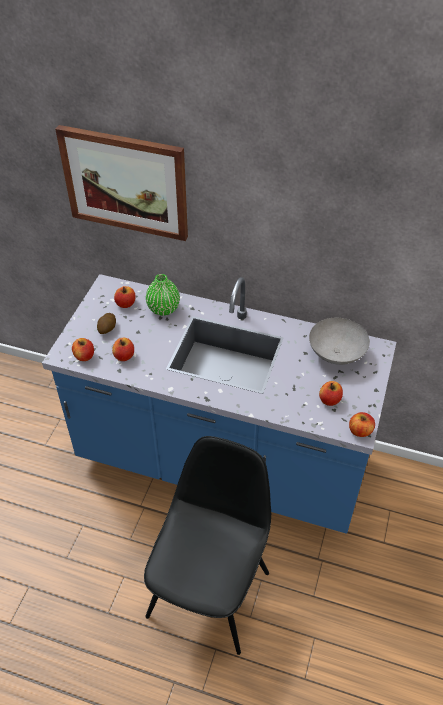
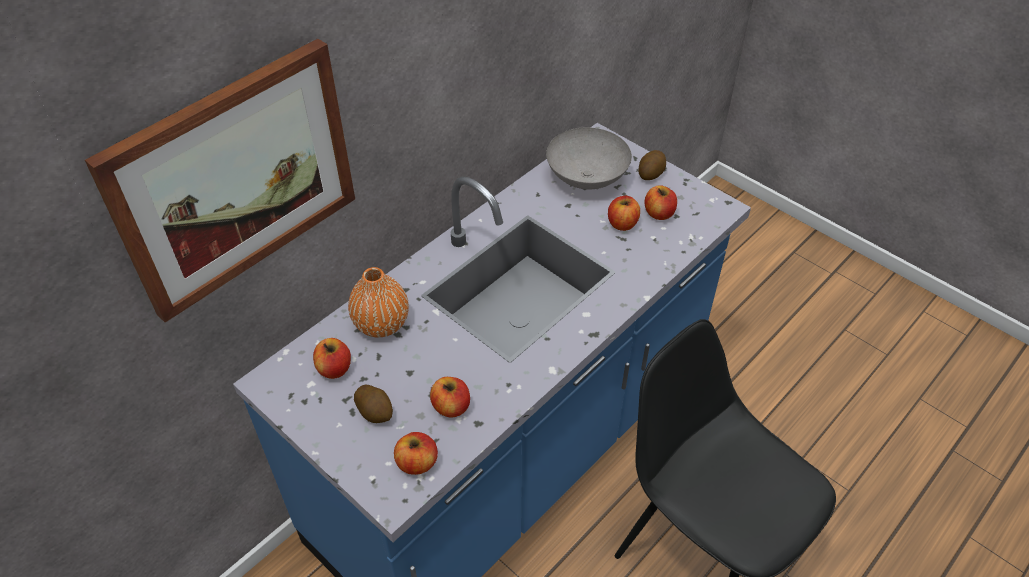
camera: 65 degrees left, 0 degrees up
green vase [146,274,180,316] -> orange vase [348,267,409,337]
apple [349,412,375,437] -> apple moved to [608,196,640,231]
none -> potato [638,150,666,180]

